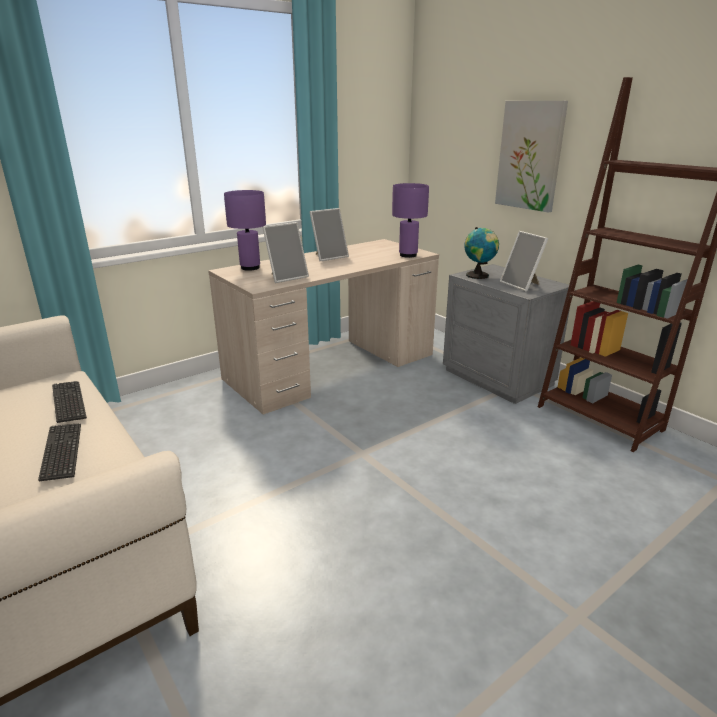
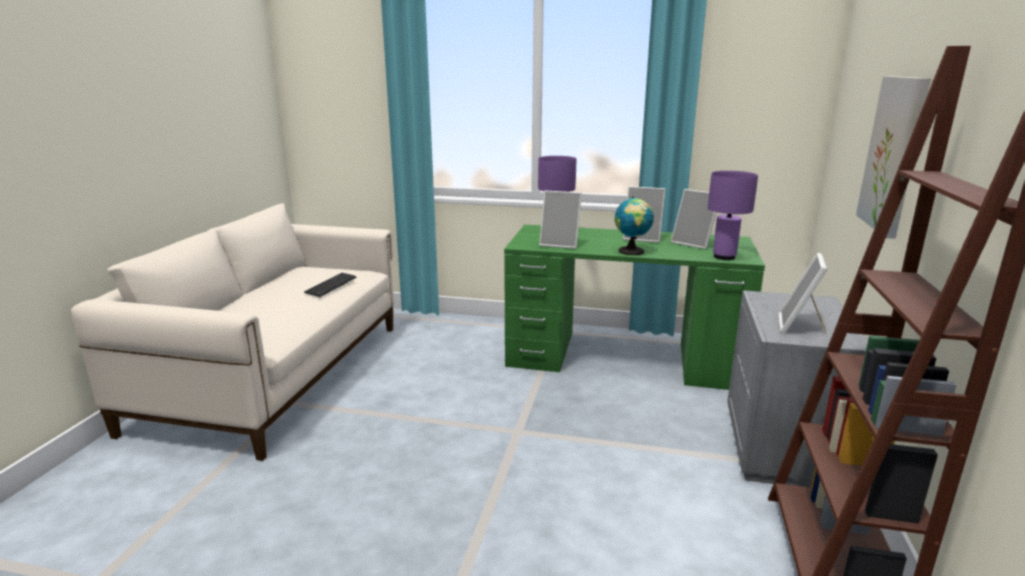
camera: 50 degrees right, 5 degrees down
keyboard [38,423,81,481] -> none
beige desk [208,239,439,415] -> green desk [504,225,765,390]
globe [464,227,499,279] -> globe moved to [615,197,654,255]
none -> picture frame [671,189,716,249]

